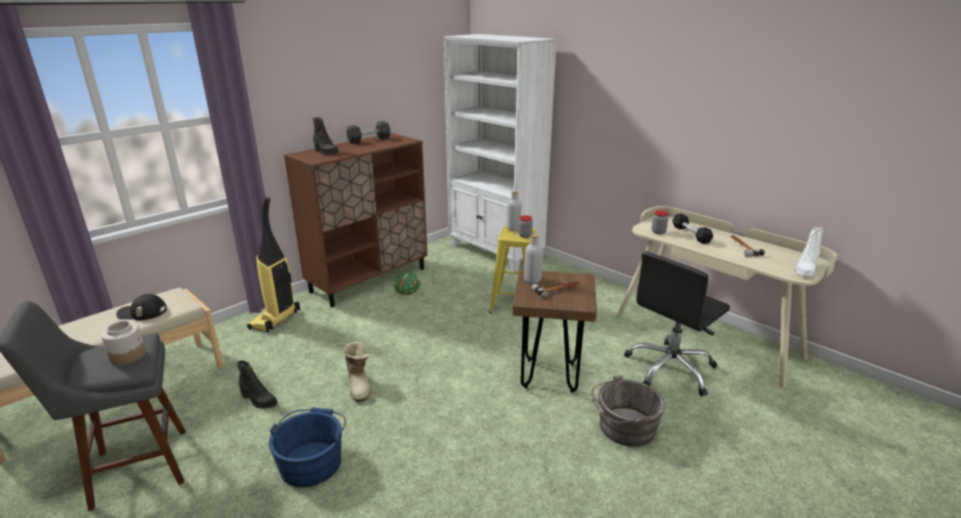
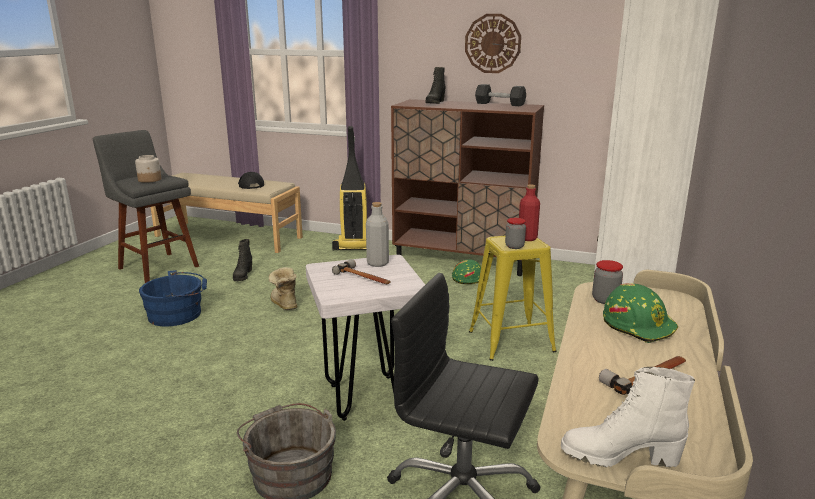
camera: 65 degrees right, 5 degrees down
boot [345,341,372,402] -> boot turned 105 degrees clockwise [269,267,298,310]
grey bottle [507,191,522,231] -> red bottle [519,184,540,241]
brown stool [512,270,597,393] -> white stool [306,255,425,421]
black dumbbell [672,214,713,244] -> green hard hat [603,283,678,343]
none -> wall clock [465,14,521,73]

